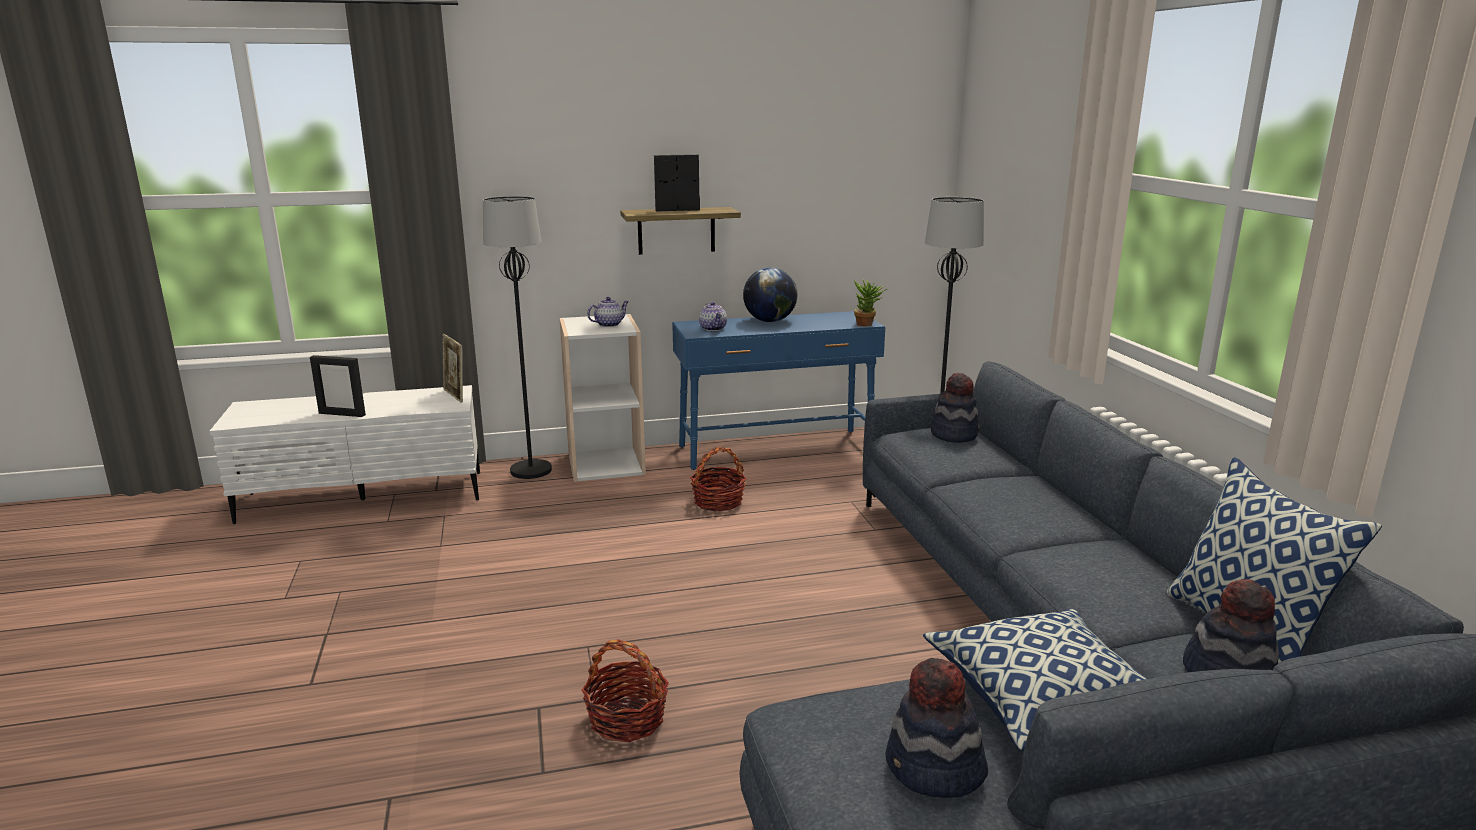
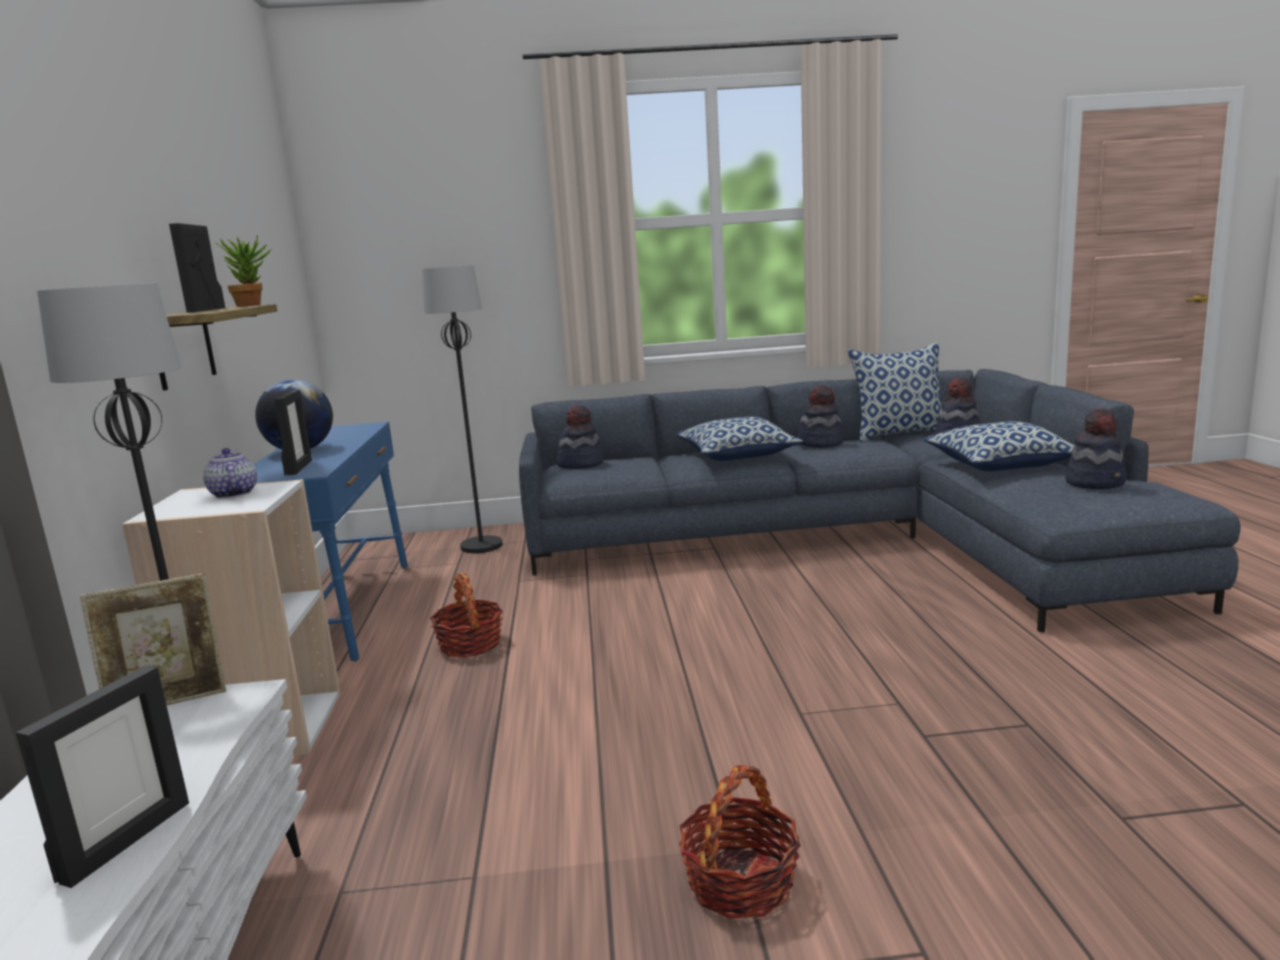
camera: 80 degrees left, 5 degrees down
basket [581,640,669,742] -> basket moved to [679,765,801,919]
teapot [699,302,727,331] -> picture frame [274,390,312,475]
potted plant [854,279,887,326] -> potted plant moved to [215,235,272,307]
none -> pillow [676,417,803,461]
none -> hat [797,385,844,448]

